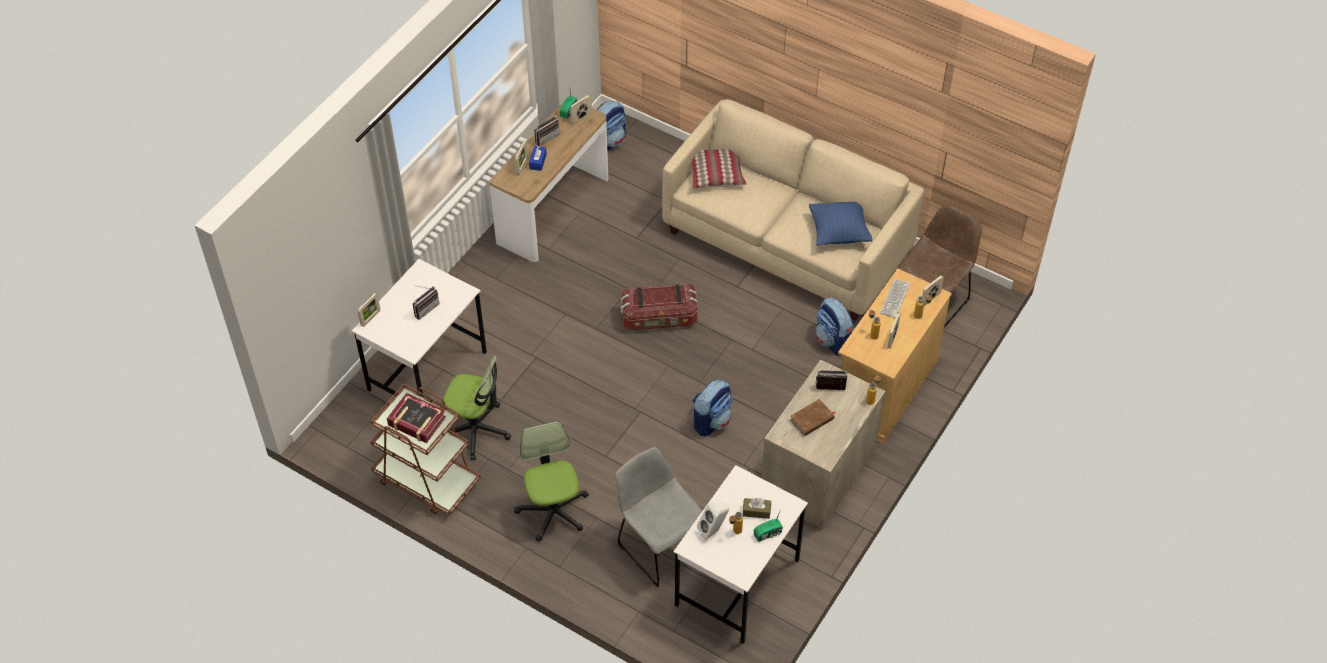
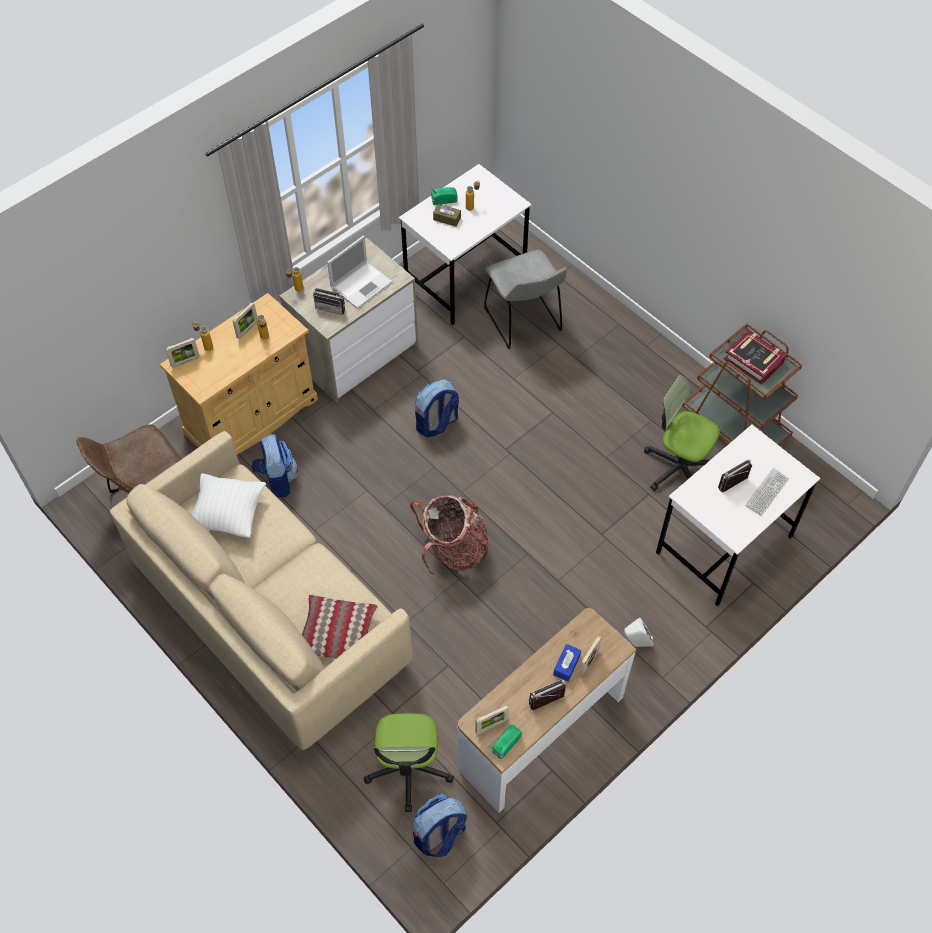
camera: 165 degrees left, 5 degrees up
picture frame [358,293,380,327] -> none
office chair [514,421,589,542] -> office chair moved to [364,713,454,812]
storage box [621,284,698,331] -> backpack [410,495,488,576]
white speaker [697,502,729,540] -> white speaker moved to [624,618,654,647]
brown book [790,399,835,436] -> laptop [327,236,392,309]
blue pillow [809,202,873,246] -> white pillow [191,473,266,538]
keyboard [880,279,910,318] -> keyboard moved to [745,468,789,516]

